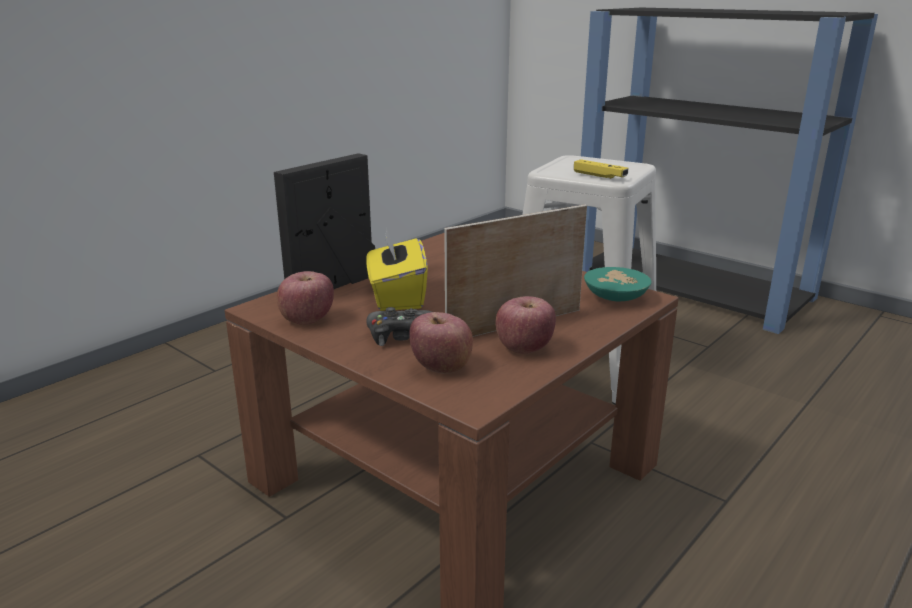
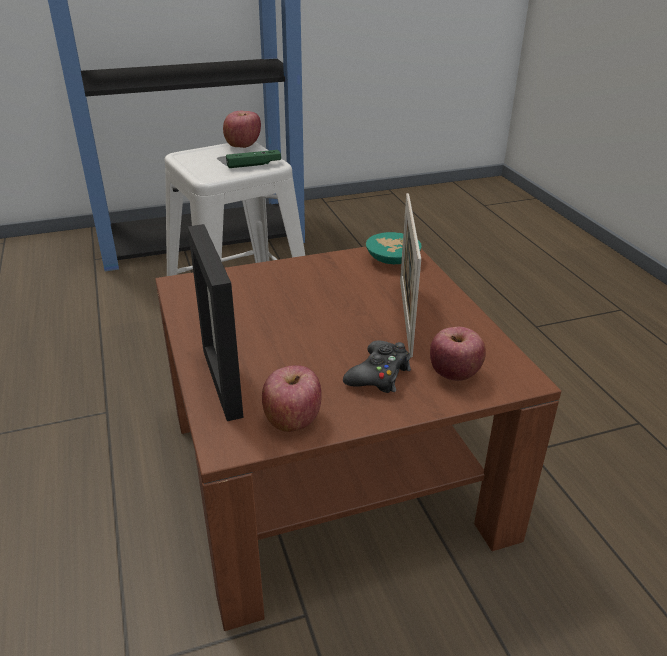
camera: 60 degrees left, 10 degrees up
yellow tissue box [366,227,428,311] -> none
apple [495,296,556,354] -> apple moved to [223,111,261,148]
yellow game controller [574,160,628,179] -> green game controller [226,150,281,168]

